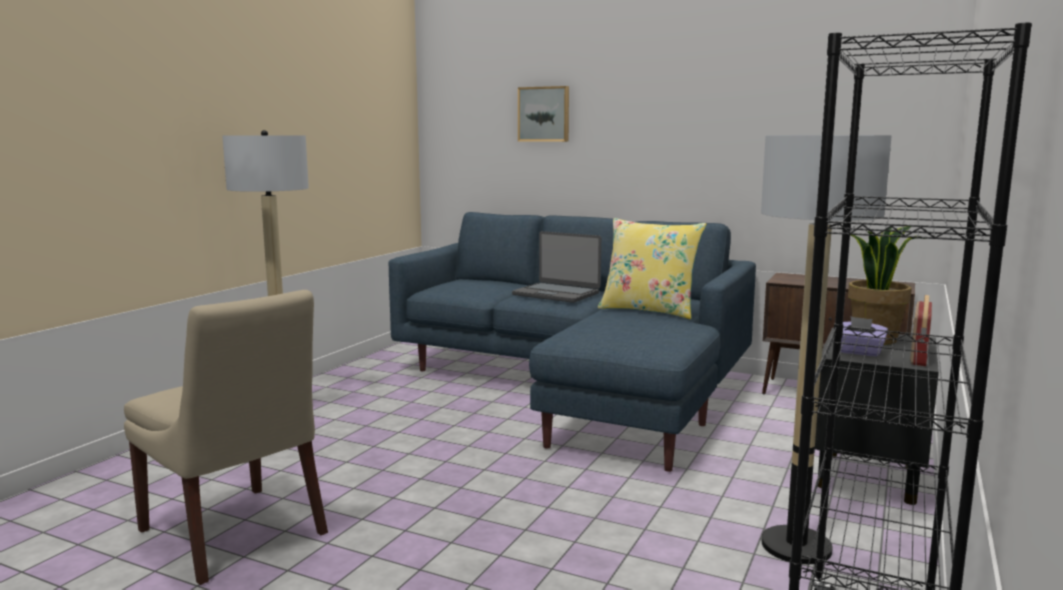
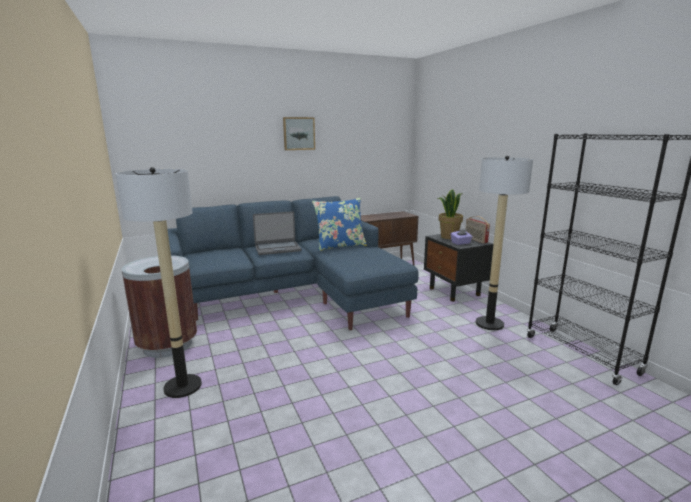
camera: 50 degrees left, 5 degrees up
beige chair [124,290,328,585] -> none
picture [518,86,569,142] -> picture moved to [283,117,315,150]
yellow pillow [598,218,707,319] -> blue pillow [312,198,367,251]
none -> brown trash can [121,255,197,358]

